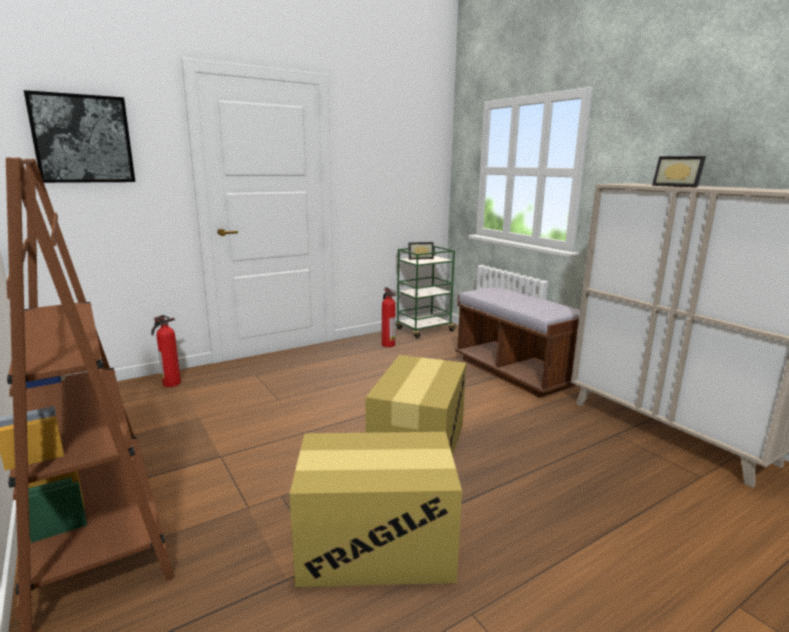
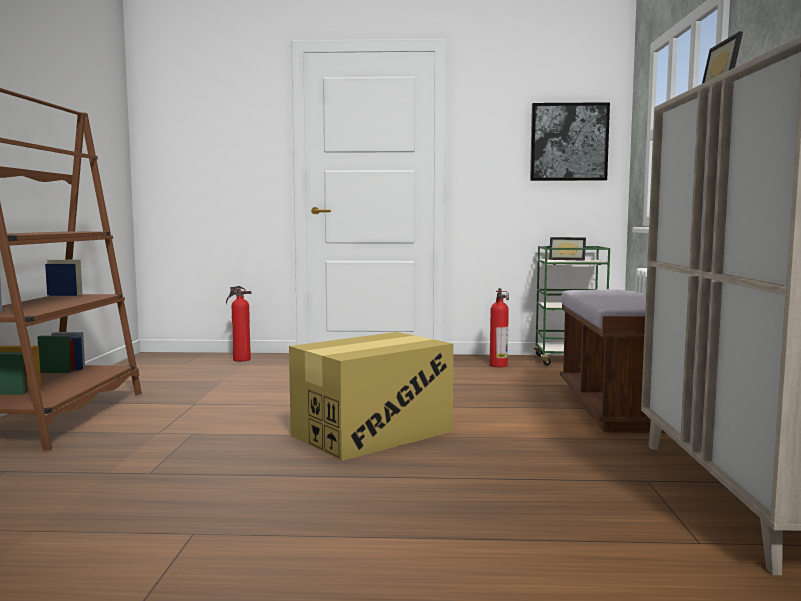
camera: 35 degrees right, 10 degrees down
picture [24,90,135,183] -> picture moved to [530,102,610,181]
cardboard box [290,432,462,587] -> none

